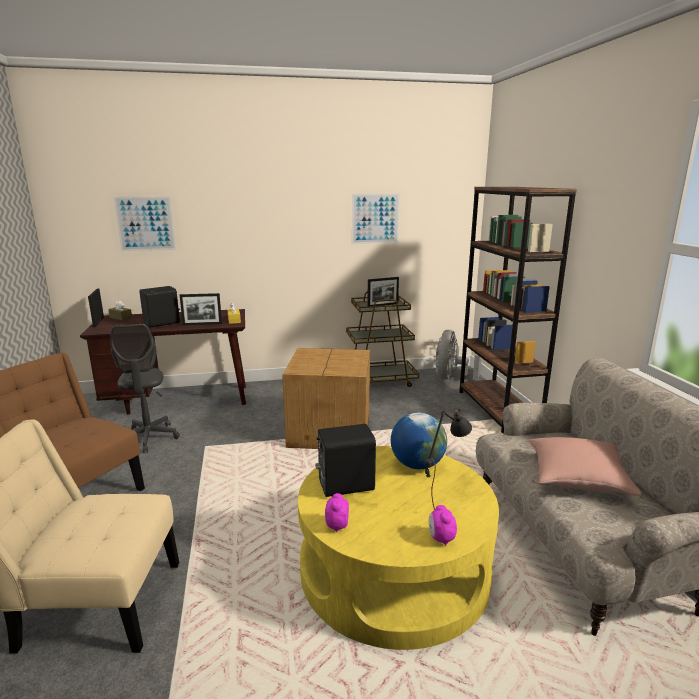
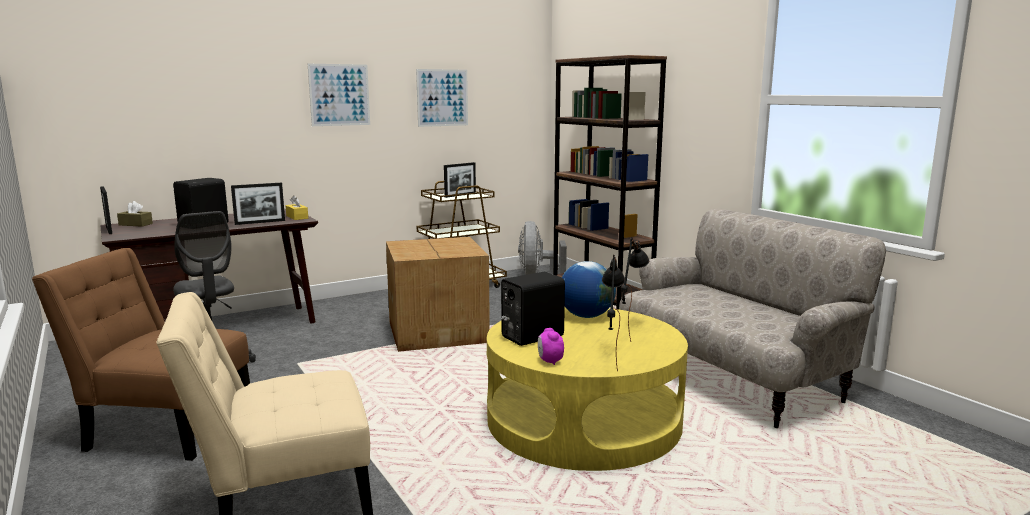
camera: 20 degrees left, 5 degrees down
picture [114,196,176,251] -> picture moved to [308,64,370,126]
alarm clock [429,505,457,546] -> none
pink pillow [529,437,642,496] -> none
none -> black table lamp [602,255,625,371]

